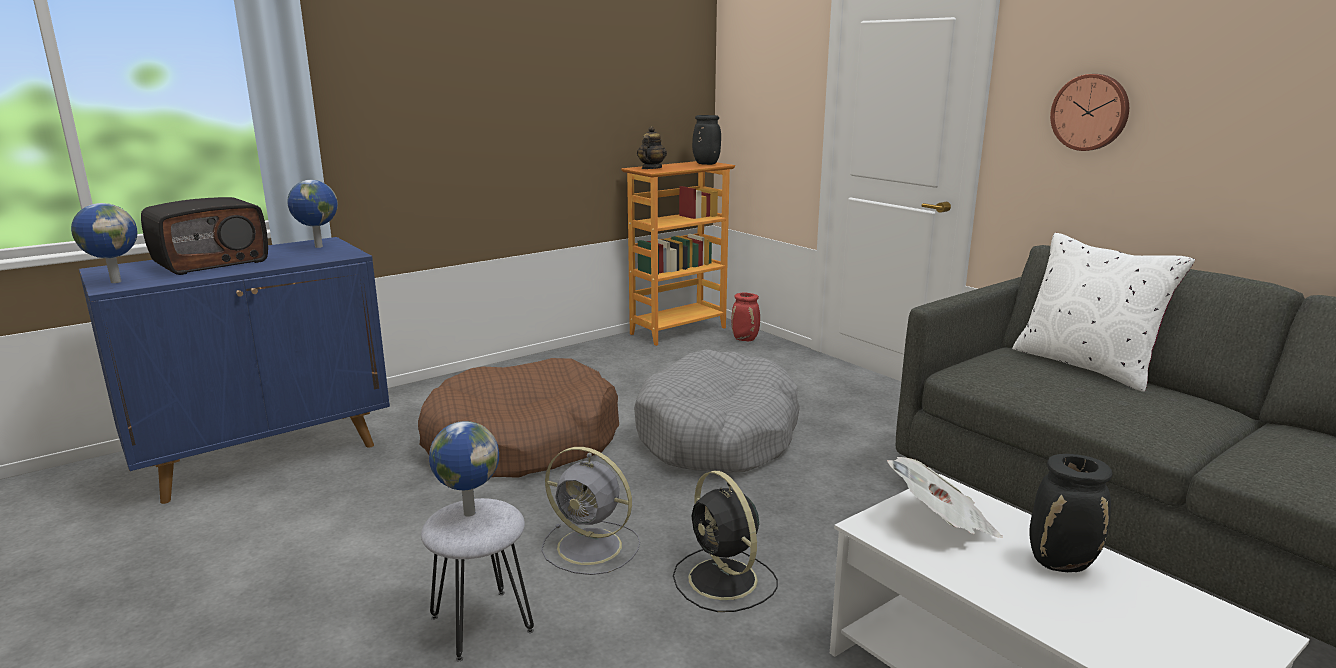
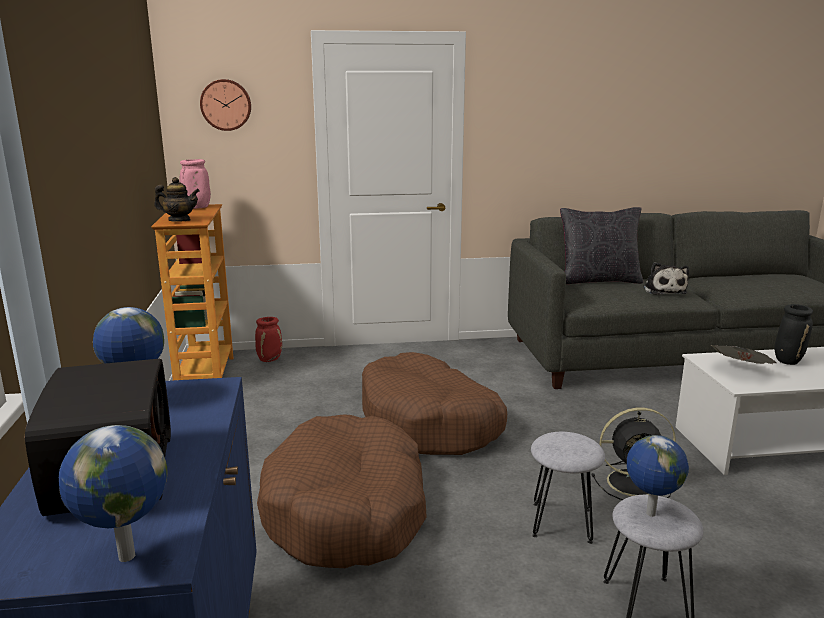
camera: 60 degrees left, 0 degrees up
grey fan [541,447,640,575] -> grey stool [531,432,605,544]
grey dog bed [634,349,800,473] -> brown dog bed [362,352,507,455]
teapot [637,126,667,169] -> teapot turned 135 degrees clockwise [154,177,200,222]
black vase [692,115,721,165] -> pink vase [180,159,211,209]
white pillow [1012,233,1195,392] -> black pillow [560,207,643,284]
wall clock [1050,74,1129,151] -> wall clock moved to [200,79,251,131]
none -> plush toy [643,262,689,295]

